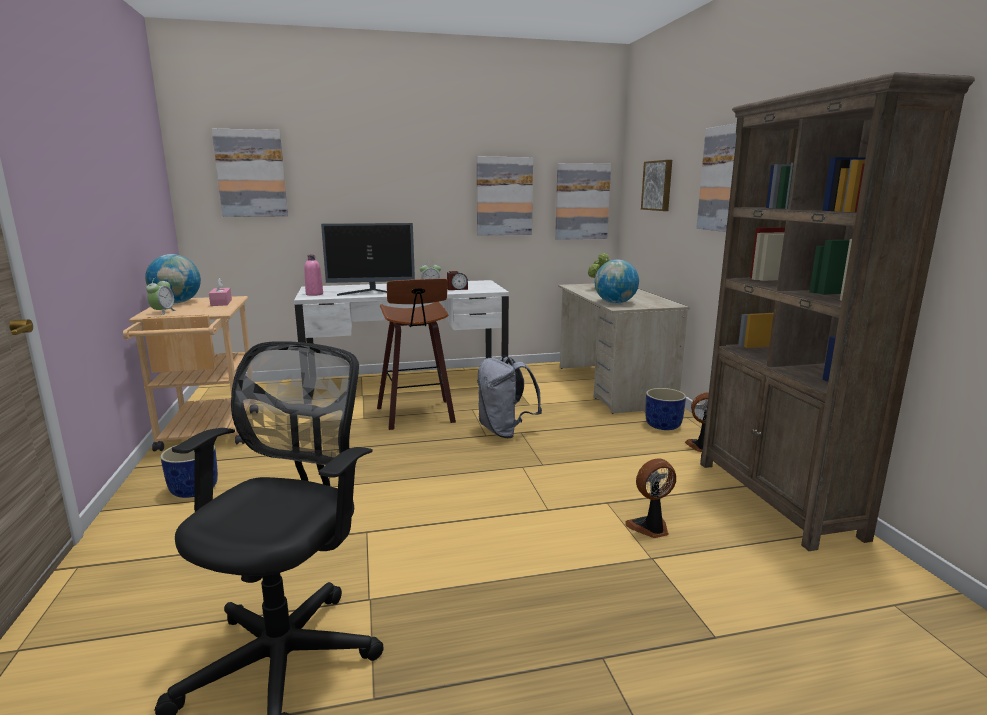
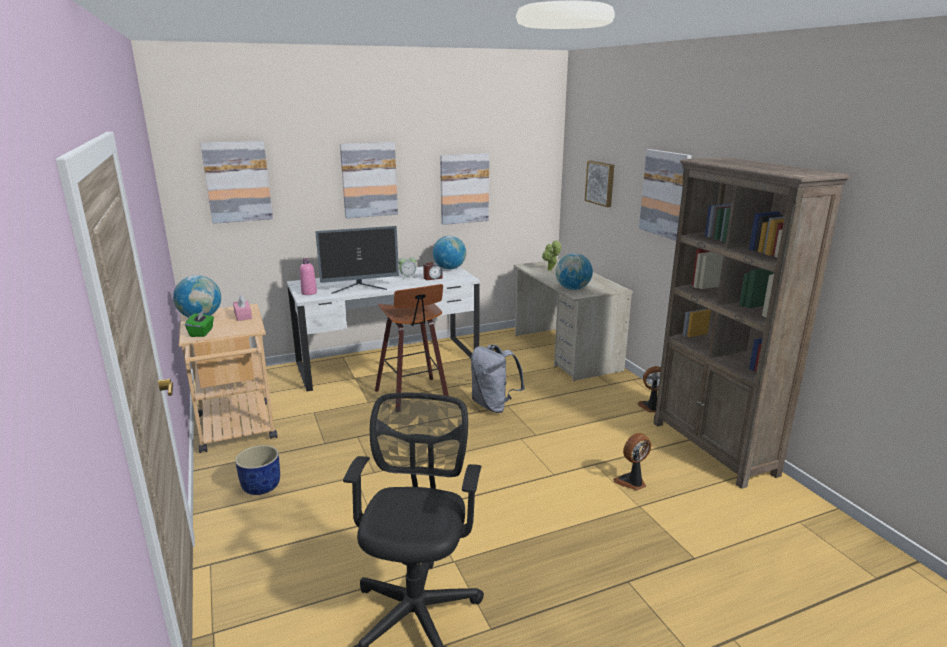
camera: 10 degrees left, 5 degrees up
alarm clock [146,278,176,315] -> green tissue box [185,310,214,337]
picture [555,163,611,240] -> picture moved to [340,142,398,219]
blue planter [645,388,686,430] -> none
none -> globe [433,236,466,269]

